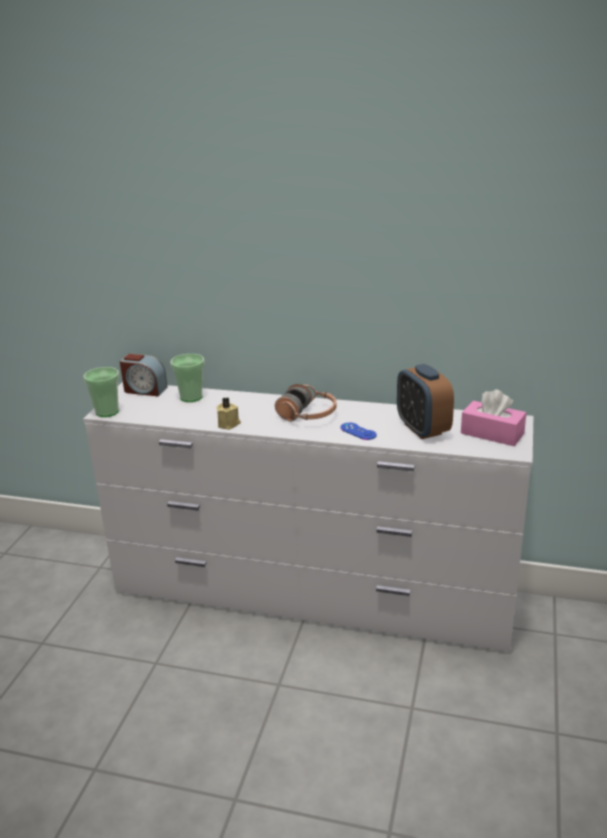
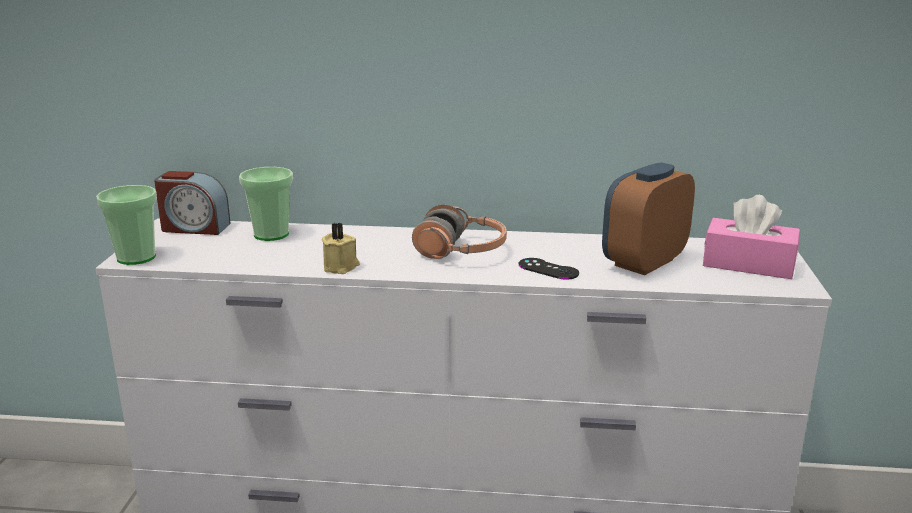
camera: 10 degrees left, 5 degrees down
blue game controller [340,423,377,440] -> black game controller [519,258,579,280]
alarm clock [397,364,454,439] -> alarm clock turned 75 degrees clockwise [602,162,695,275]

